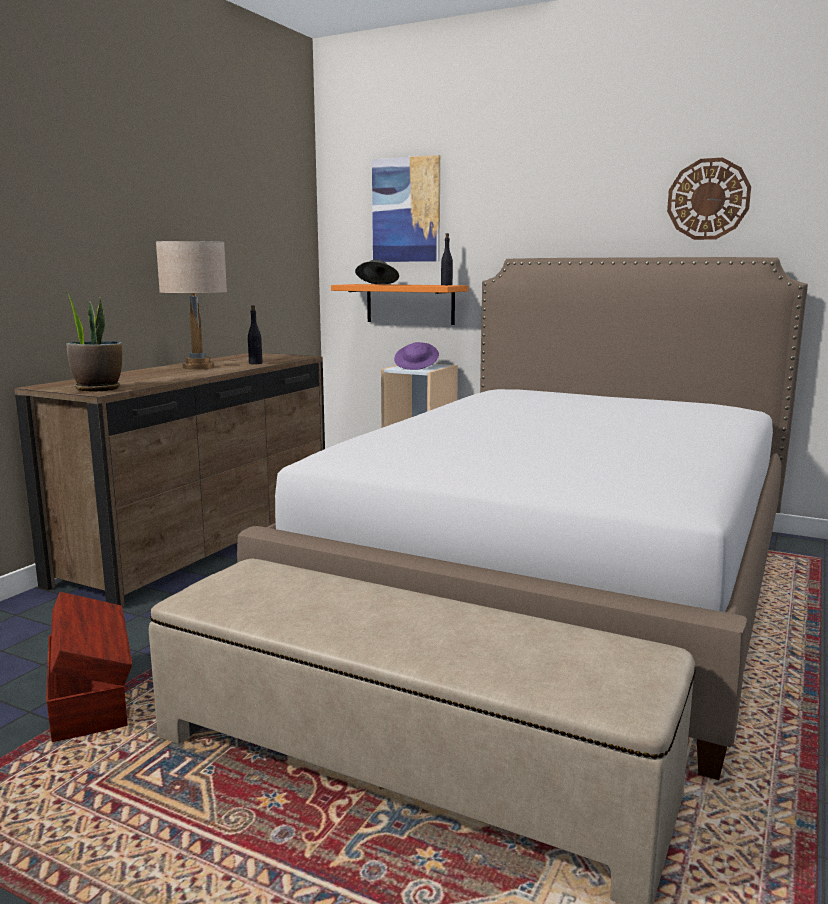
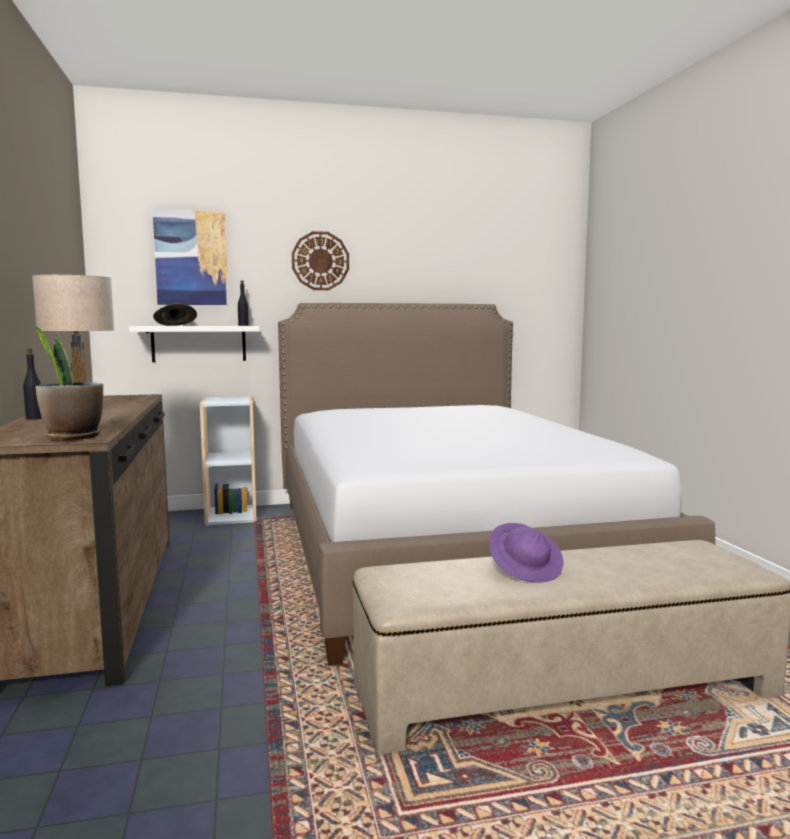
camera: 40 degrees left, 5 degrees down
brown storage box [46,592,132,742] -> none
black bottle [248,305,262,364] -> black bottle moved to [23,348,42,420]
orange shelf [331,284,469,325] -> white shelf [129,326,259,362]
purple hat [394,342,439,370] -> purple hat moved to [489,523,564,583]
wall clock [667,158,751,240] -> wall clock moved to [292,231,349,290]

